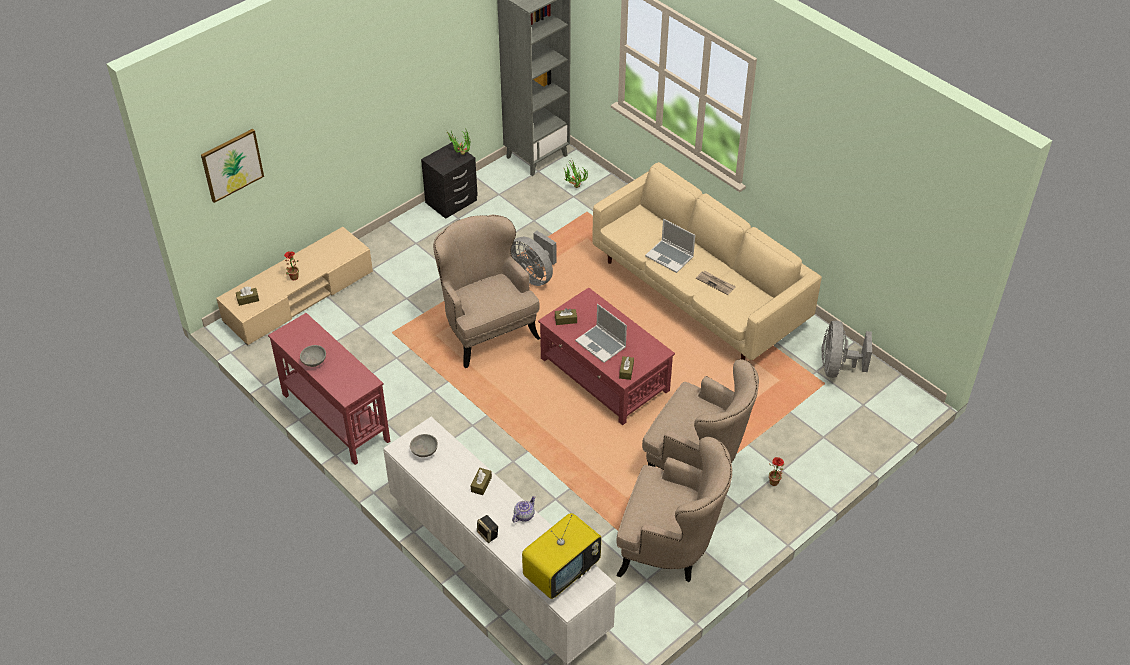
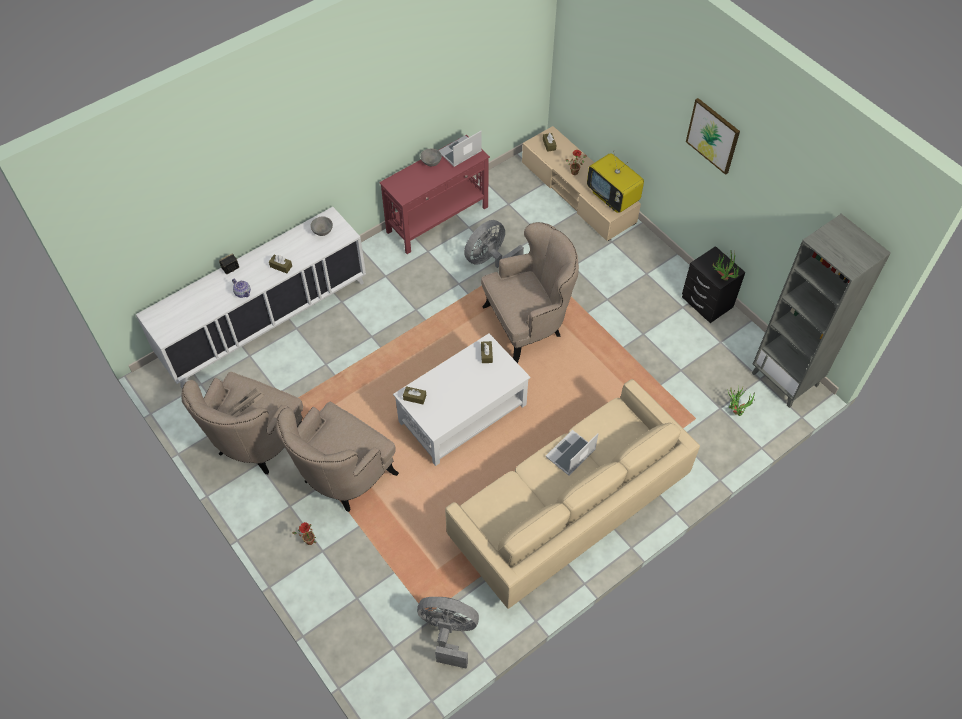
camera: 95 degrees right, 10 degrees up
picture [201,129,264,203] -> picture moved to [686,98,740,175]
grey fan [511,231,556,286] -> grey fan moved to [464,220,524,268]
television [522,513,601,599] -> television moved to [587,150,644,213]
red coffee table [538,287,675,425] -> white coffee table [393,333,530,466]
laptop [575,304,627,363] -> laptop moved to [438,131,482,167]
newspaper [696,271,736,295] -> newspaper moved to [226,387,264,417]

